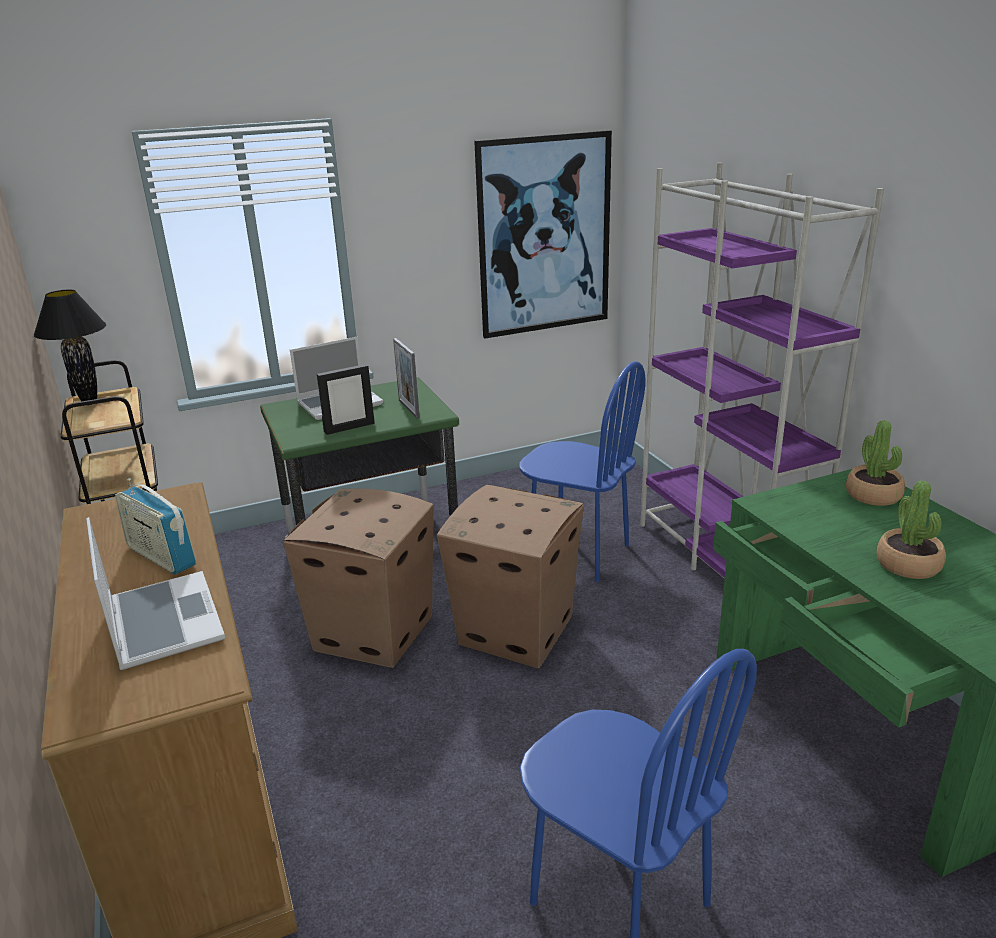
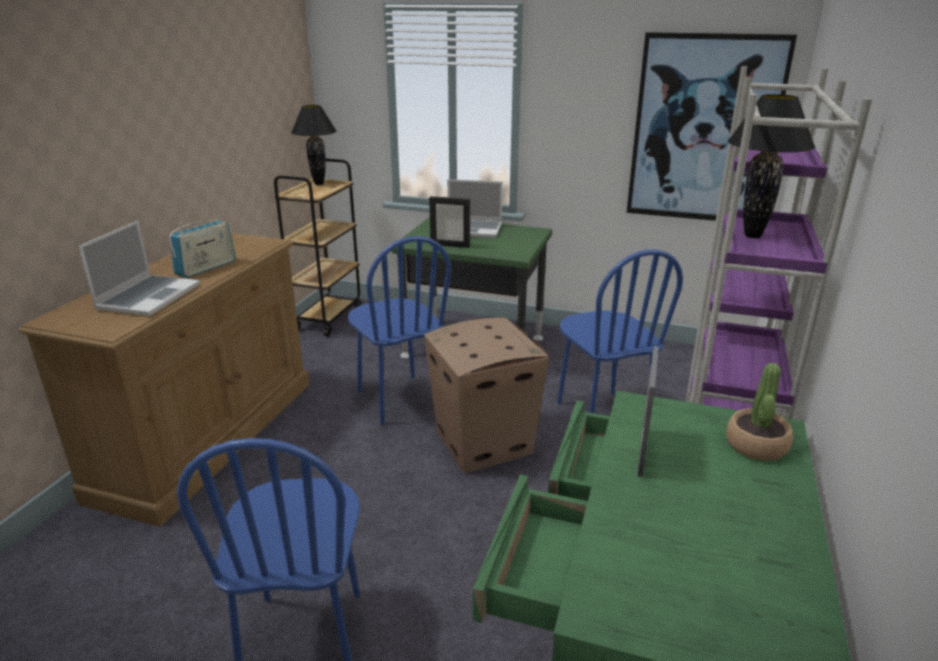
camera: 40 degrees right, 0 degrees up
radio [115,478,196,575] -> radio turned 135 degrees counterclockwise [169,220,236,278]
cardboard box [283,489,434,668] -> blue chair [348,236,451,425]
picture frame [393,338,420,419] -> picture frame moved to [637,346,659,477]
potted plant [876,481,946,579] -> none
none -> black table lamp [728,94,815,238]

